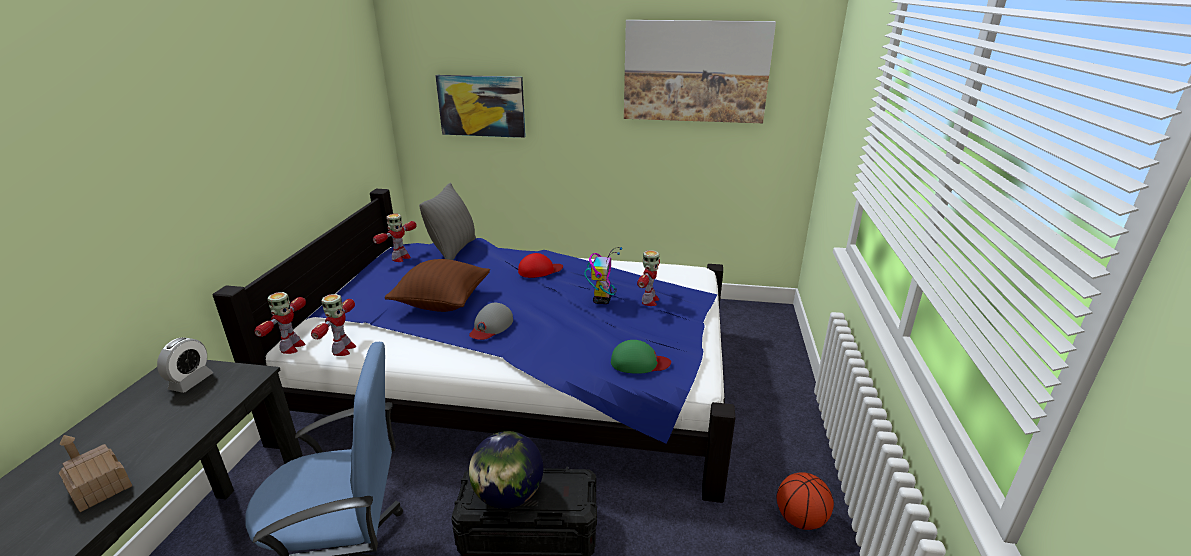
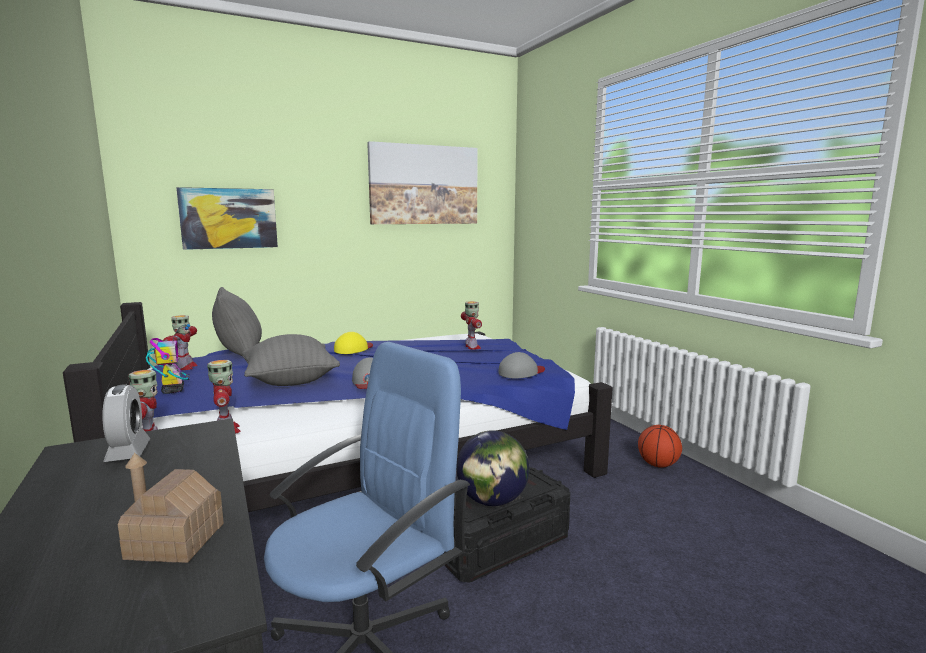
camera: 35 degrees left, 15 degrees down
brown pillow [385,259,490,312] -> grey pillow [242,334,340,386]
red cap [518,253,563,278] -> yellow cap [334,332,373,354]
toy robot [584,247,622,304] -> toy robot moved to [146,324,190,394]
green cap [611,340,671,374] -> grey cap [498,352,545,379]

